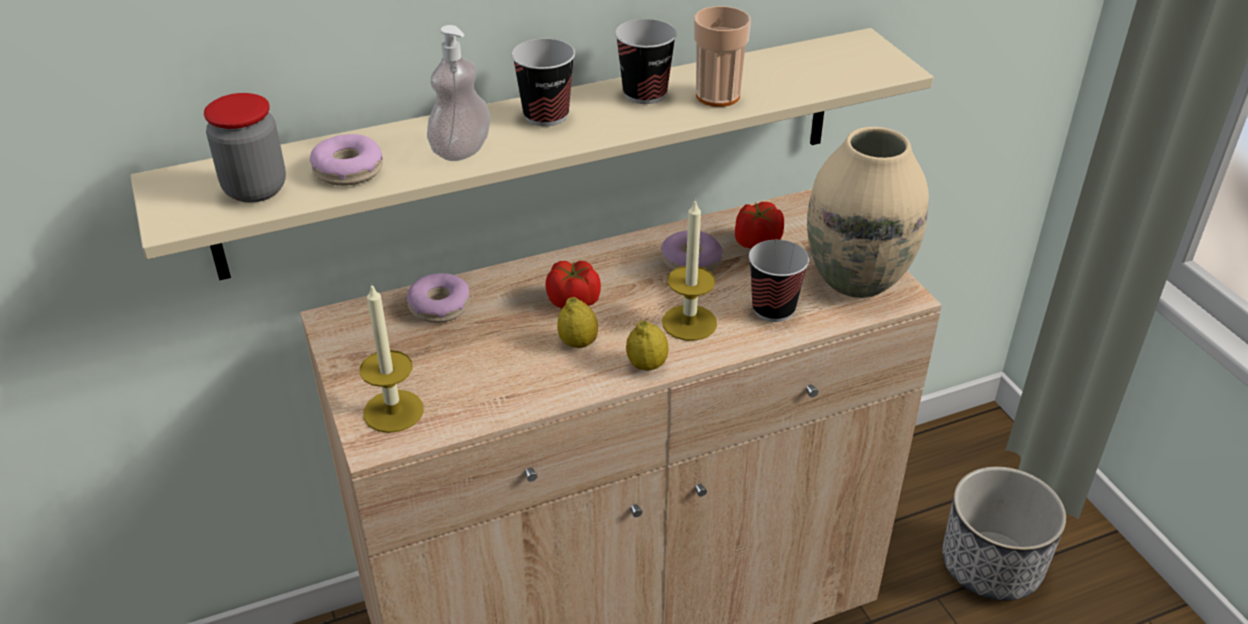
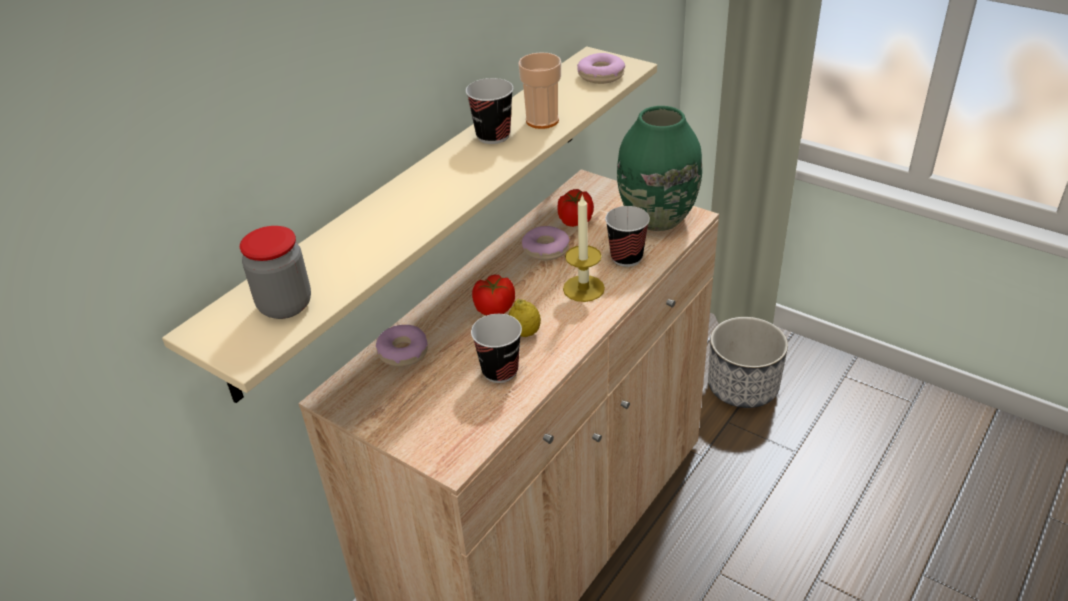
camera: 30 degrees left, 0 degrees up
donut [310,134,383,186] -> donut moved to [577,53,625,84]
candle [360,286,424,433] -> none
soap dispenser [427,25,490,161] -> none
cup [511,39,575,126] -> cup moved to [471,314,522,383]
lemon [626,320,668,371] -> none
beige vase [807,127,929,298] -> green vase [617,106,702,231]

